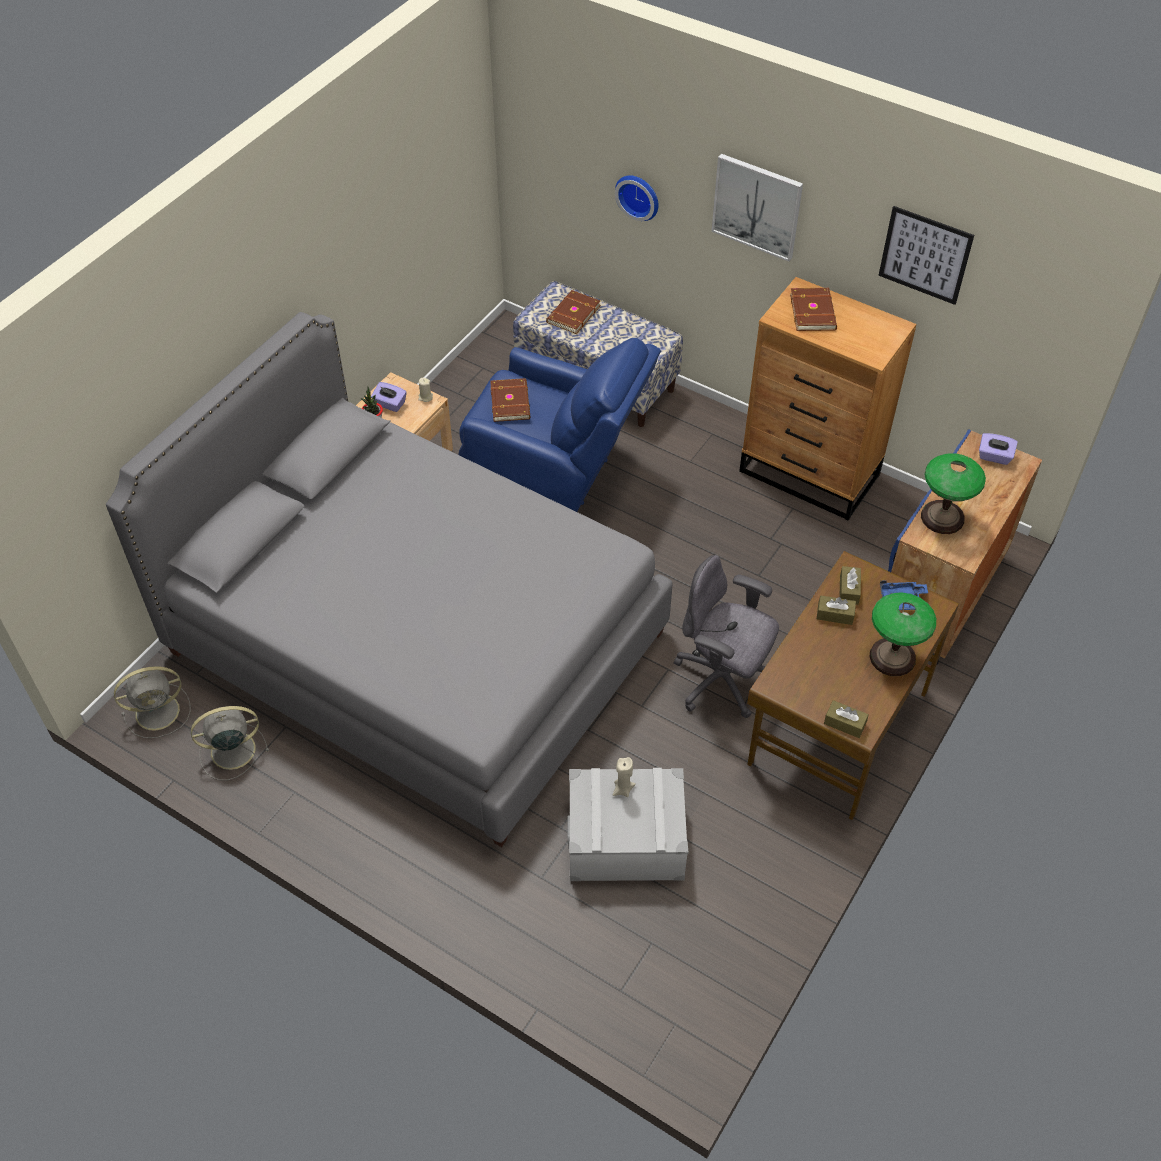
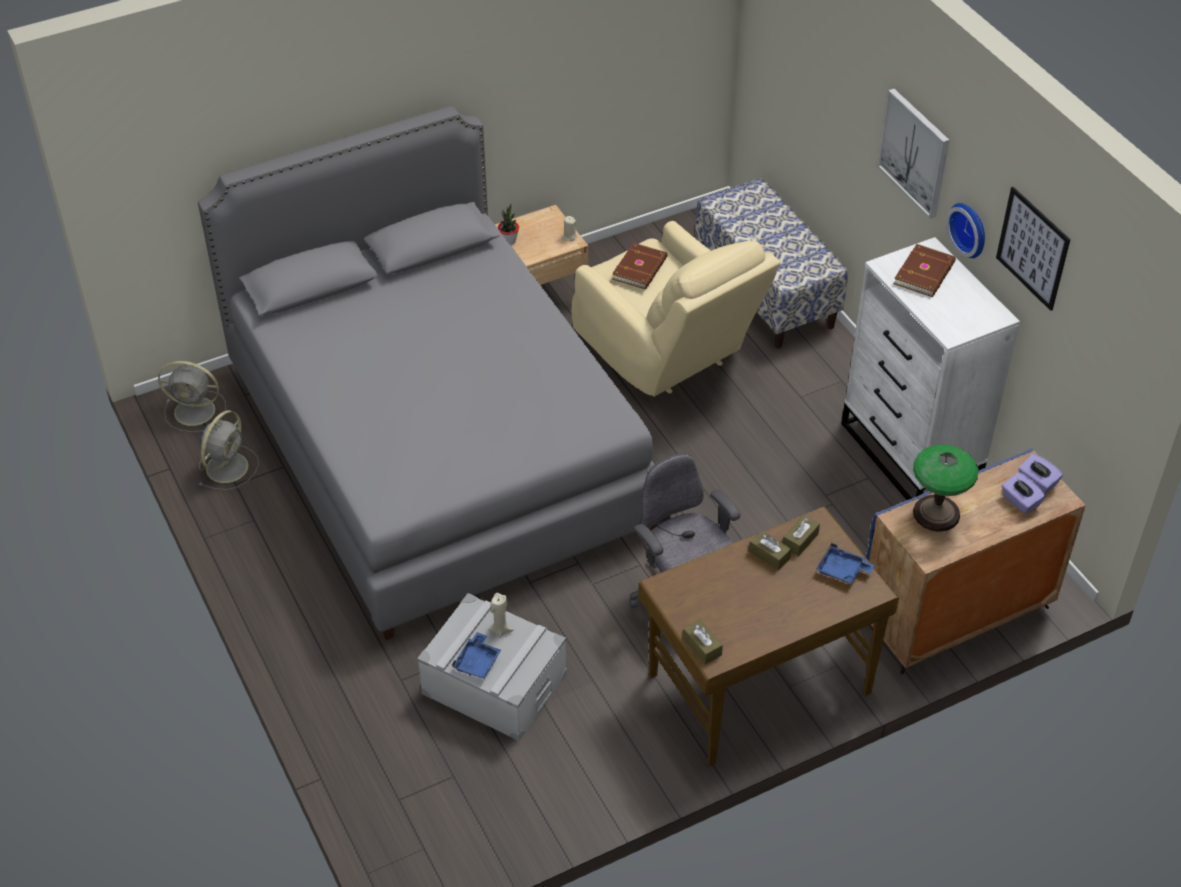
camera: 30 degrees right, 5 degrees down
grey fan [191,706,269,780] -> grey fan turned 105 degrees clockwise [199,410,259,490]
purple tissue box [371,382,407,412] -> purple tissue box moved to [1002,472,1046,514]
blue armchair [458,338,661,512] -> beige armchair [572,221,780,397]
brown book [546,290,601,334] -> none
wall clock [615,176,658,221] -> wall clock moved to [946,203,985,258]
brown dresser [739,277,916,521] -> white dresser [842,237,1020,500]
table lamp [870,592,936,676] -> none
none -> blue tray [452,632,501,679]

